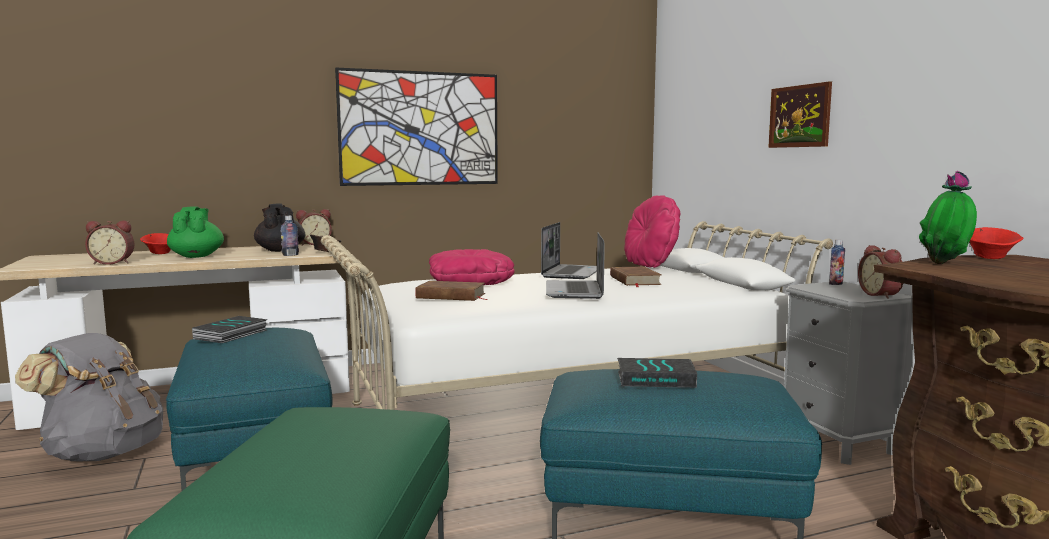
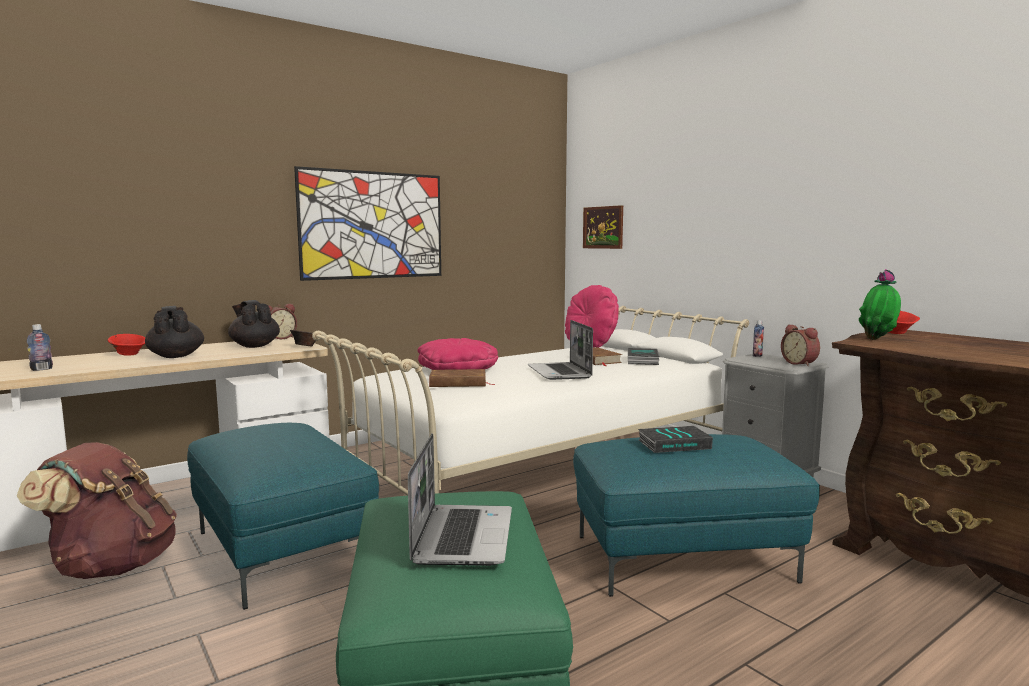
camera: 15 degrees left, 0 degrees up
grey backpack [15,333,163,461] -> brown backpack [17,442,177,579]
alarm clock [85,221,135,265] -> none
green teapot [167,206,224,258] -> black teapot [145,306,204,358]
book [192,316,267,343] -> book moved to [628,348,659,365]
bottle [281,216,299,256] -> bottle moved to [27,324,53,371]
laptop [541,222,597,279] -> laptop moved to [408,433,512,566]
picture [768,81,832,148] -> picture moved to [583,205,623,249]

